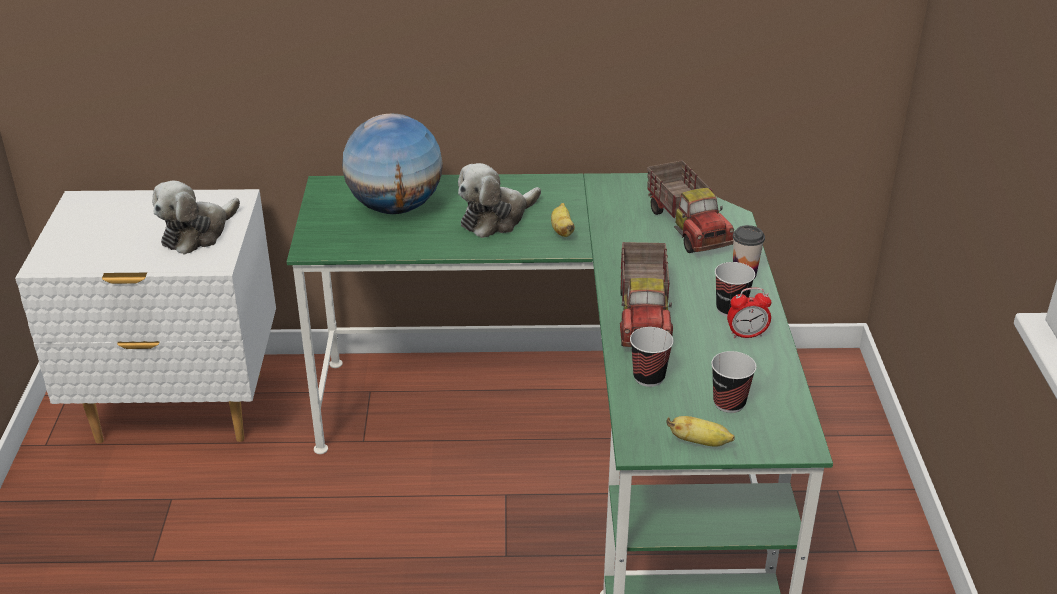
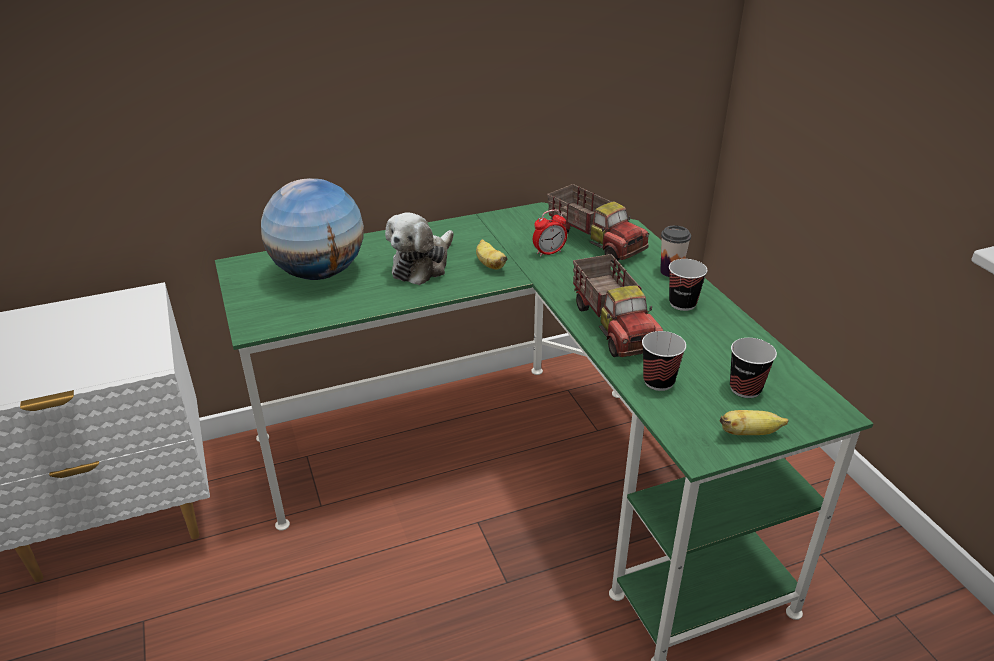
camera: 20 degrees left, 0 degrees up
plush toy [152,181,240,255] -> none
alarm clock [727,288,771,338] -> alarm clock moved to [533,210,567,257]

